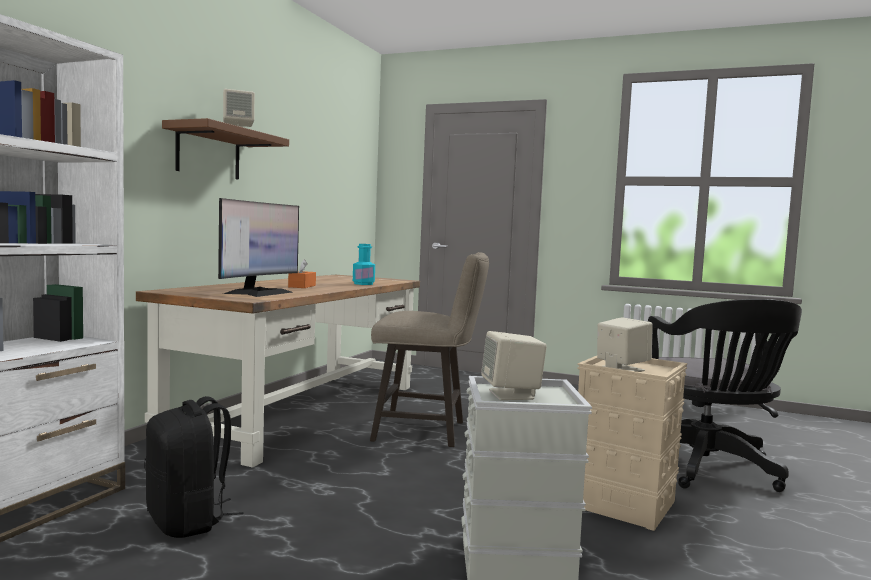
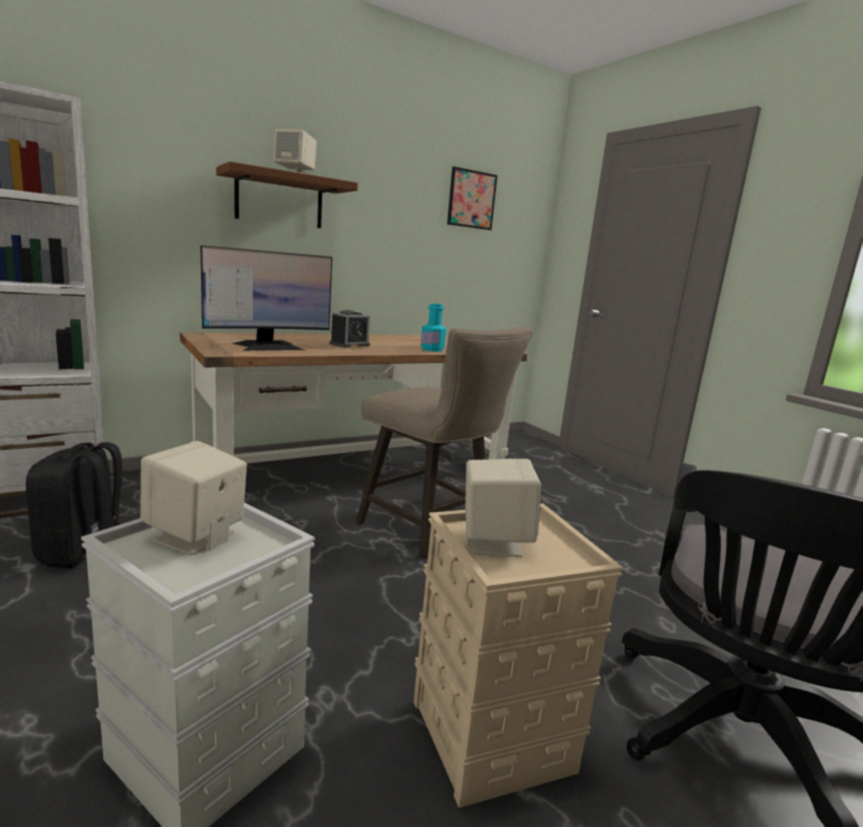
camera: 35 degrees right, 10 degrees up
orange tissue box [288,259,316,288] -> alarm clock [330,310,370,348]
none -> picture [447,166,498,230]

